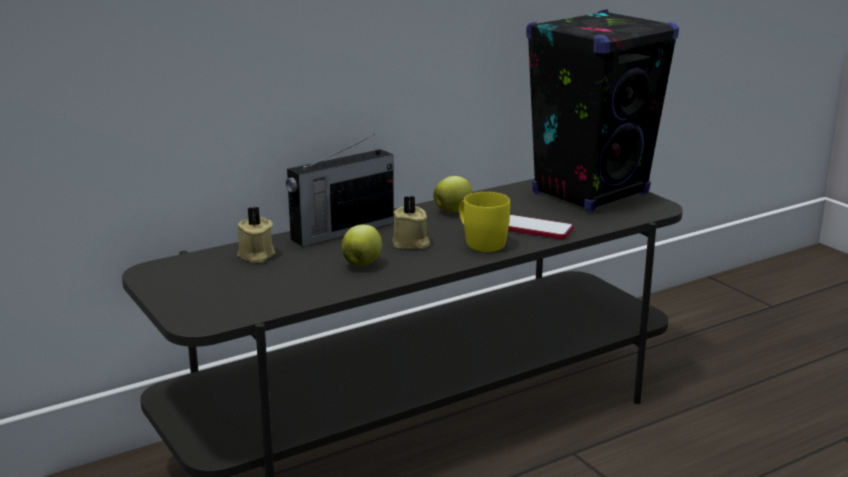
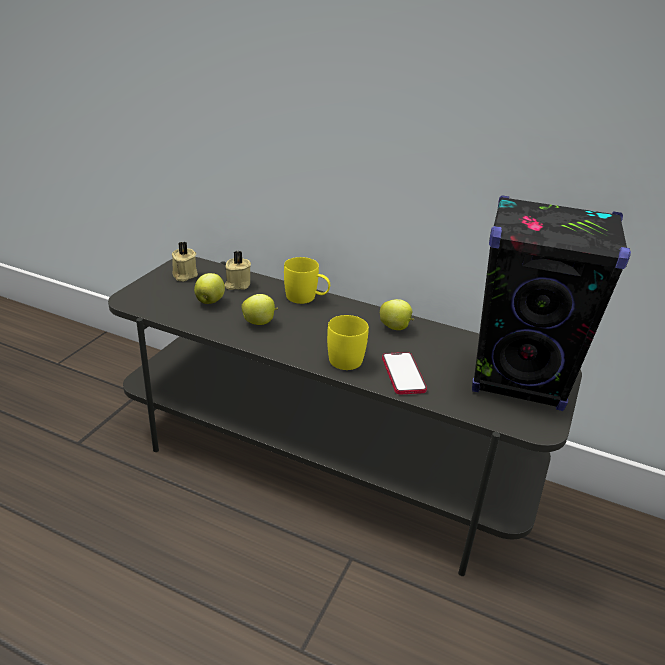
camera: 55 degrees right, 10 degrees up
radio [286,134,394,247] -> yellow mug [284,257,330,304]
beige candle [392,196,430,249] -> beige candle moved to [172,242,198,281]
none -> apple [194,273,225,304]

